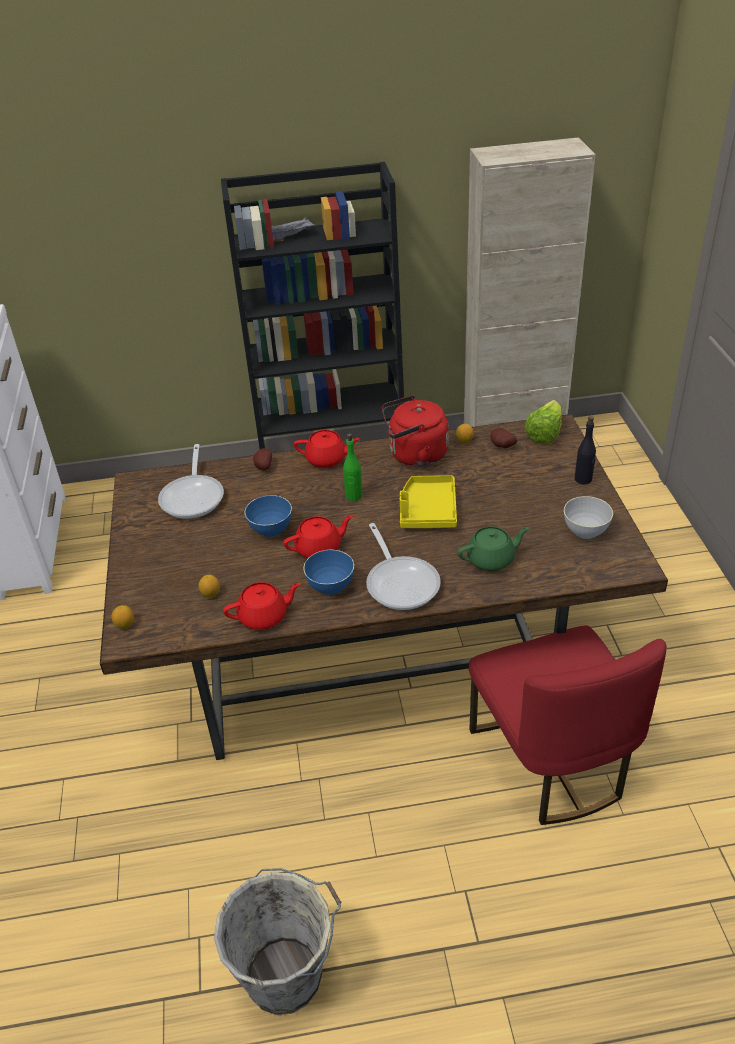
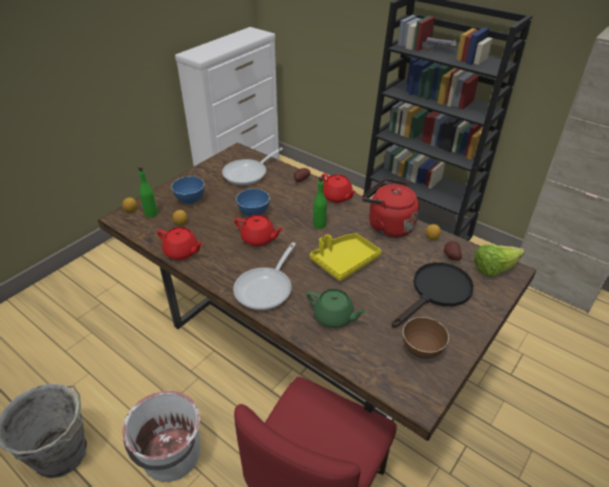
camera: 45 degrees right, 0 degrees up
blue bowl [303,550,354,595] -> blue bowl moved to [171,176,204,204]
grey bowl [564,496,613,539] -> brown bowl [403,317,449,359]
black bottle [574,416,596,484] -> none
none -> white bucket [122,391,200,482]
none -> green bottle [138,166,158,218]
none -> black frying pan [392,262,474,328]

